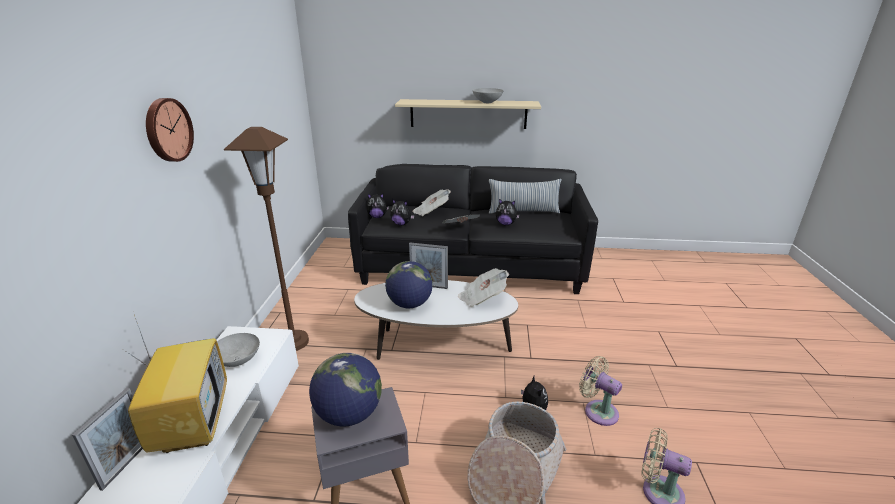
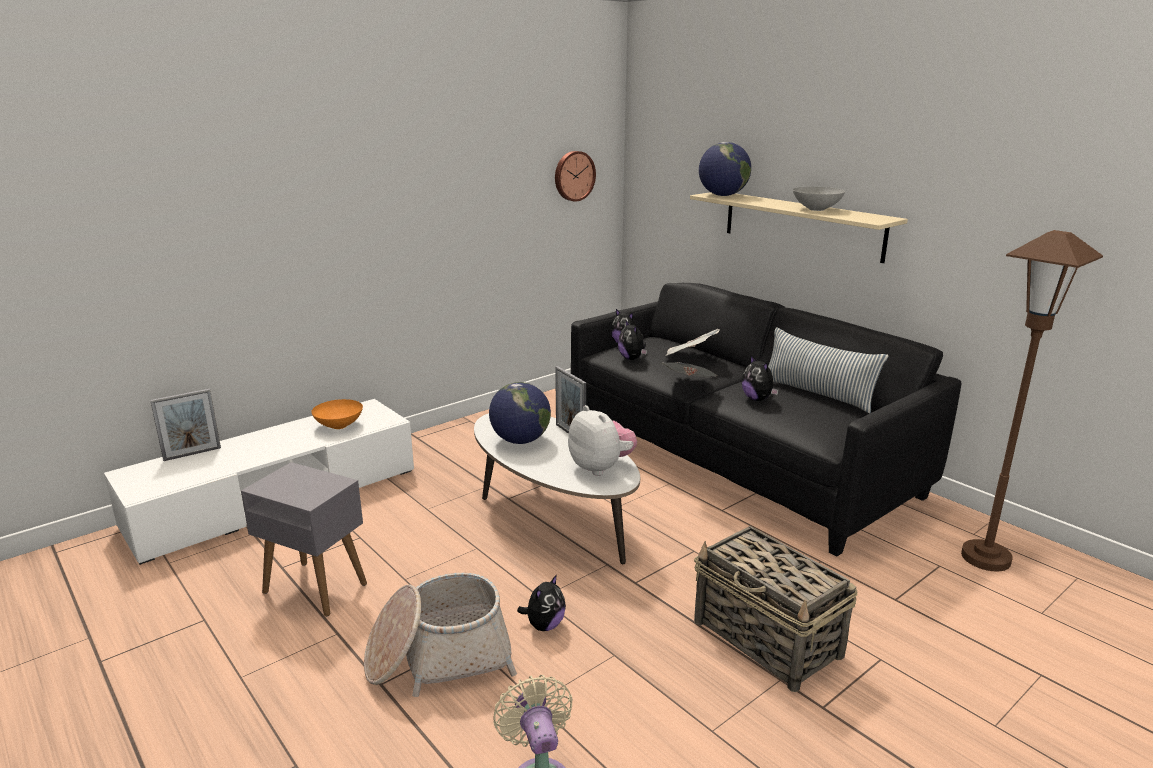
camera: 45 degrees right, 5 degrees down
television [124,315,227,453] -> none
wall clock [146,98,194,162] -> wall clock moved to [555,151,596,202]
grey bowl [217,333,260,367] -> orange bowl [311,399,363,429]
brown floor lamp [224,127,309,351] -> brown floor lamp moved to [961,230,1103,571]
globe [309,353,382,427] -> globe moved to [699,142,751,196]
newspaper [458,268,509,307] -> plush toy [568,405,637,476]
beige fan [579,356,622,426] -> none
none -> basket [694,526,858,692]

